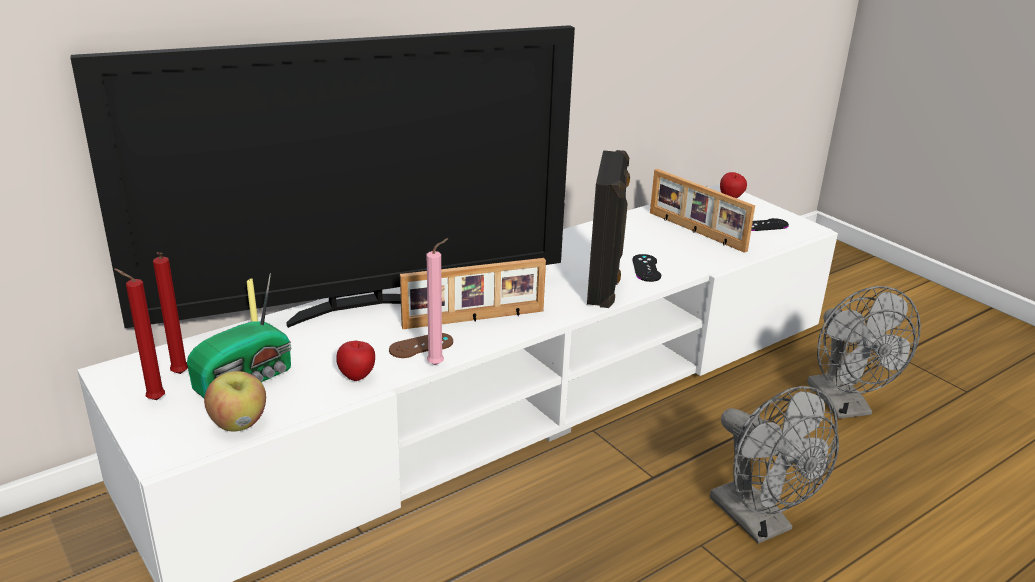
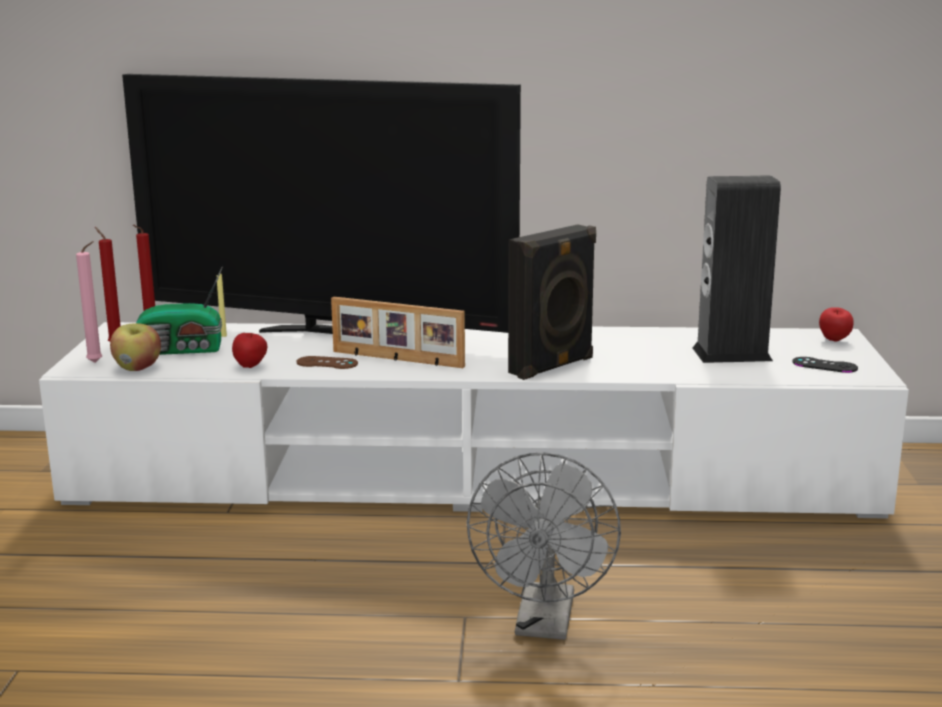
camera: 40 degrees right, 10 degrees down
pink candle [427,238,448,365] -> pink candle moved to [76,241,102,363]
black game controller [632,254,661,282] -> none
picture frame [650,169,755,253] -> speaker [692,175,781,363]
grey fan [807,286,921,419] -> none

